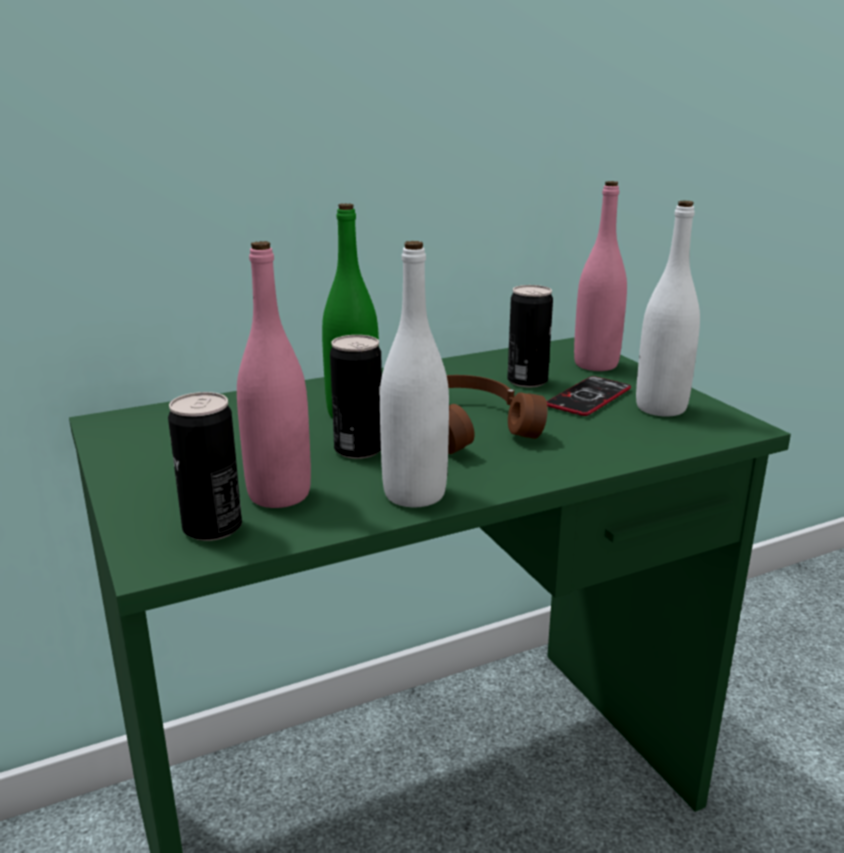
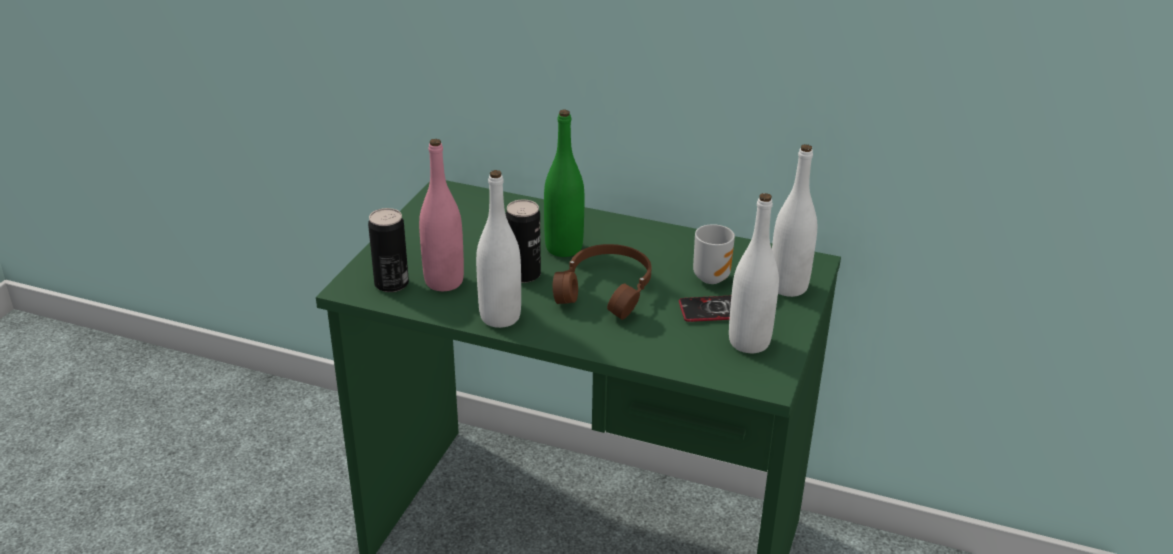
camera: 45 degrees right, 10 degrees up
can [507,285,553,387] -> mug [693,224,735,284]
pink bottle [574,181,627,371] -> white bottle [772,144,817,297]

